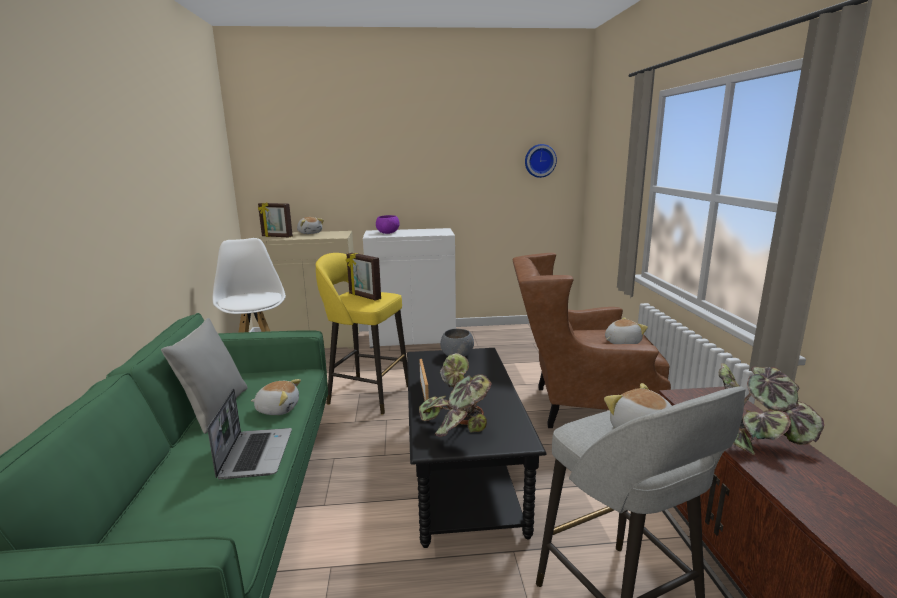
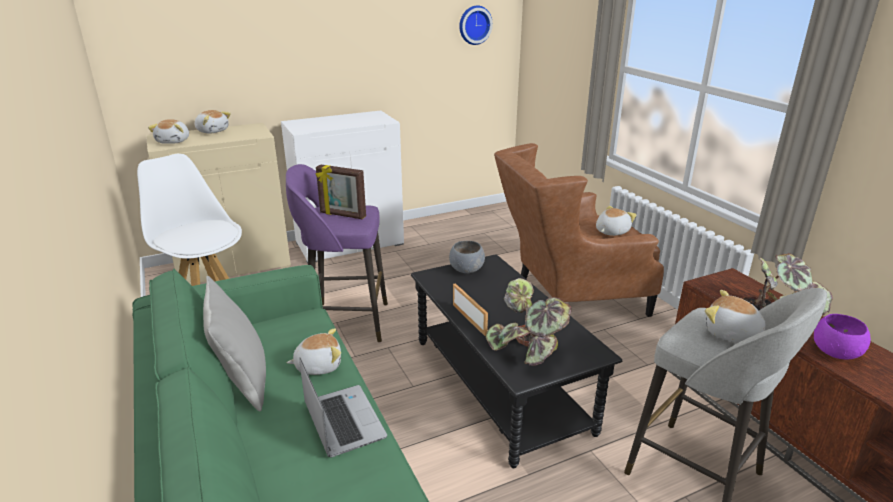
camera: 20 degrees left, 10 degrees up
picture frame [258,203,293,237] -> plush toy [148,119,189,144]
yellow stool [316,253,408,415] -> purple stool [286,164,388,342]
purple bowl [376,215,400,234] -> purple bowl moved to [814,314,871,360]

